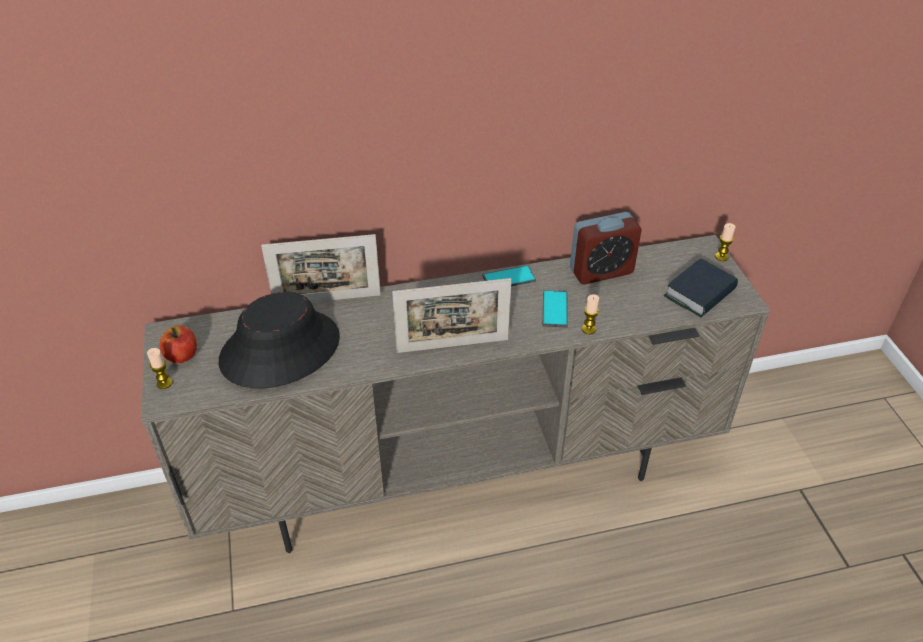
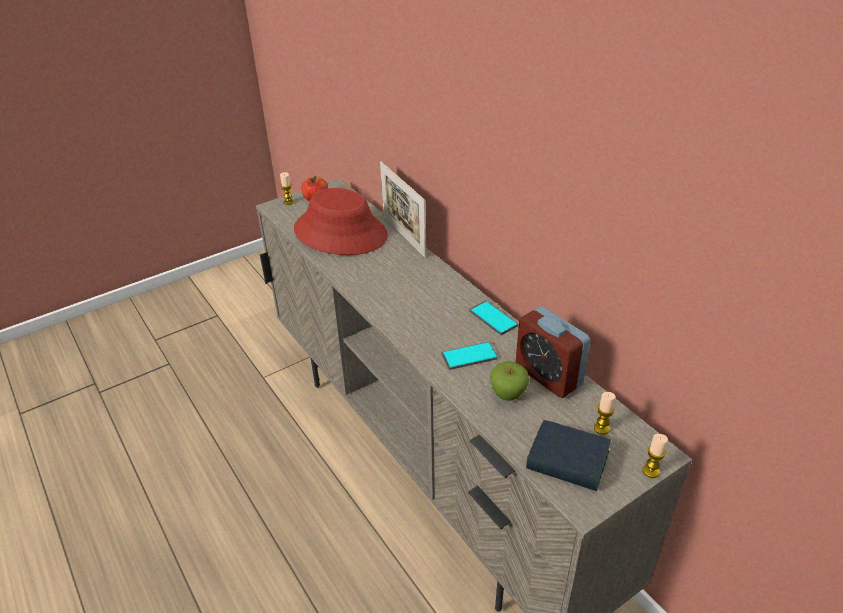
camera: 70 degrees right, 5 degrees down
black hat [219,291,340,388] -> red hat [294,188,388,255]
picture frame [392,278,512,353] -> none
candle [582,294,599,334] -> candle moved to [594,392,615,435]
none -> apple [490,361,530,401]

